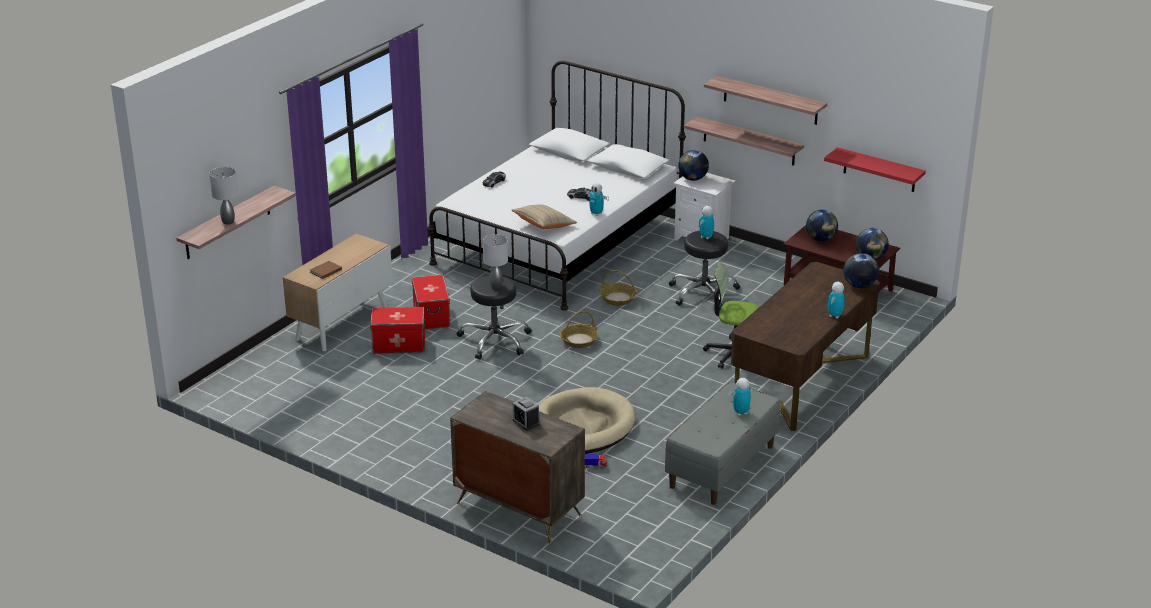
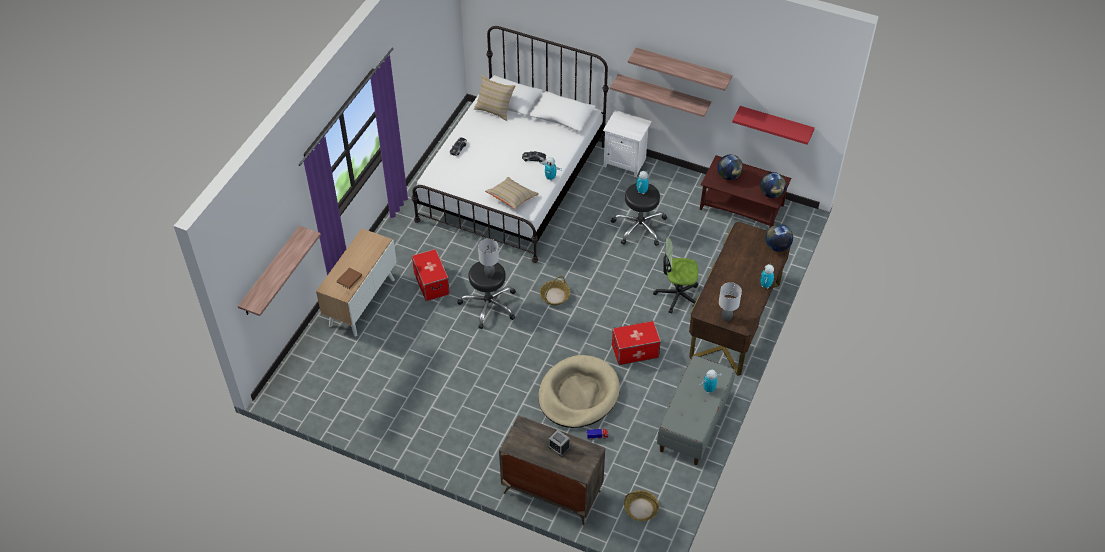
camera: 10 degrees left, 20 degrees up
grey table lamp [209,167,238,225] -> grey table lamp moved to [719,282,742,322]
storage box [370,307,425,353] -> storage box moved to [612,321,661,365]
basket [600,270,637,306] -> basket moved to [624,490,659,521]
globe [678,150,709,181] -> none
none -> beige pillow [474,75,516,121]

